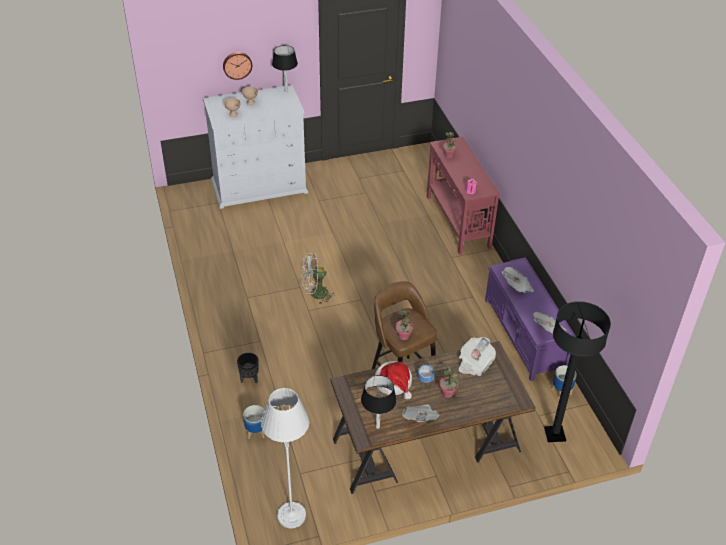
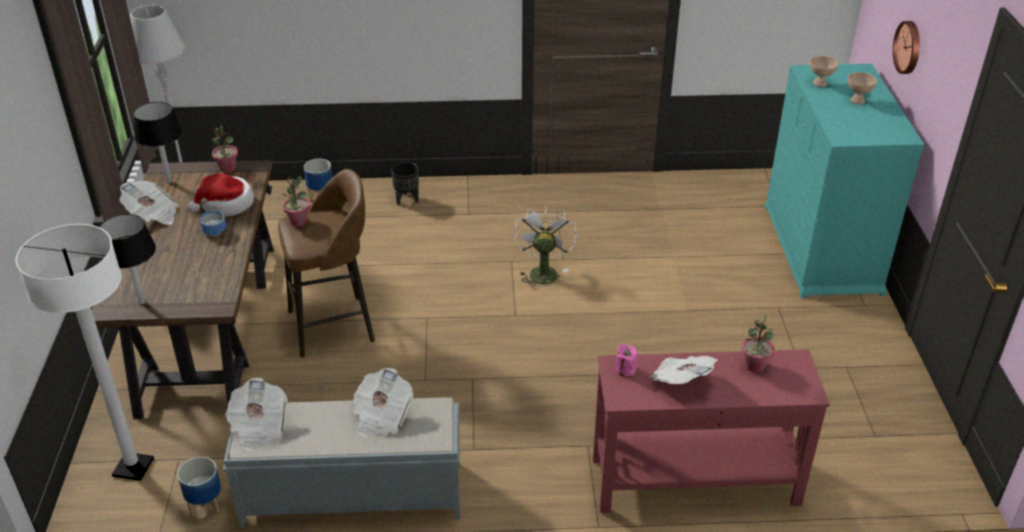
camera: 105 degrees right, 5 degrees down
white dresser [203,85,308,209] -> turquoise dresser [765,64,924,298]
black table lamp [272,45,298,92] -> black table lamp moved to [99,214,156,305]
potted plant [439,367,458,398] -> potted plant moved to [212,124,238,173]
newspaper [459,337,496,376] -> newspaper moved to [649,356,718,384]
purple bench [485,257,576,381] -> grey bench [223,397,460,527]
black floor lamp [544,301,611,442] -> white floor lamp [16,224,154,481]

